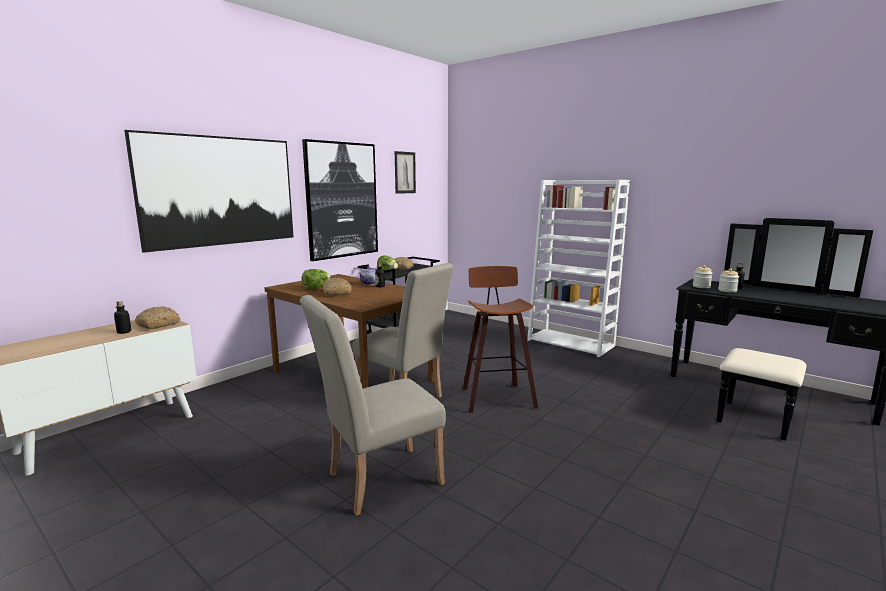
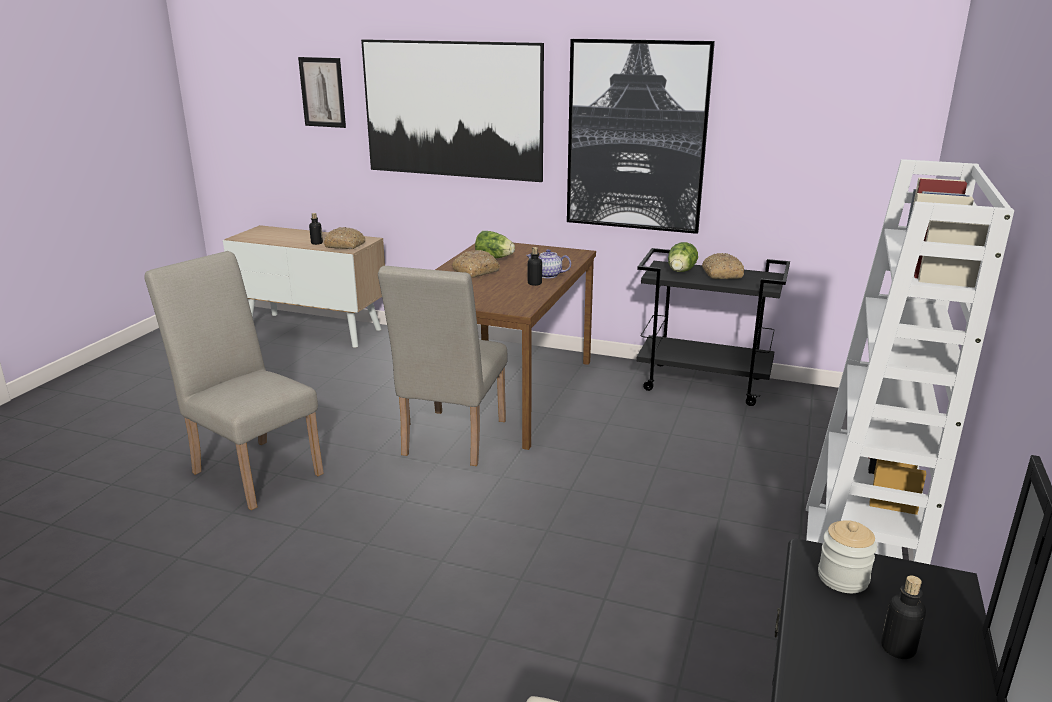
camera: 70 degrees right, 10 degrees up
picture [395,151,416,194] -> picture moved to [298,57,346,128]
stool [463,266,538,413] -> none
jar [718,268,739,293] -> none

